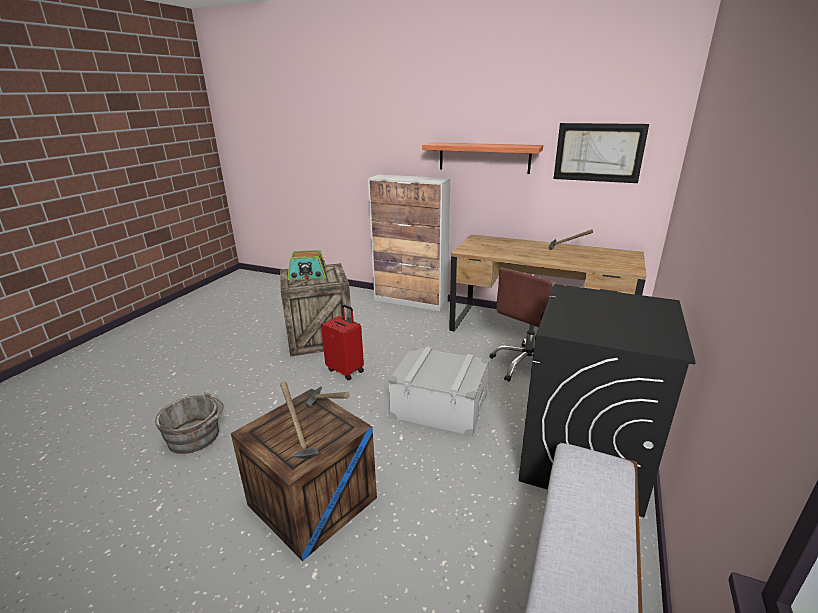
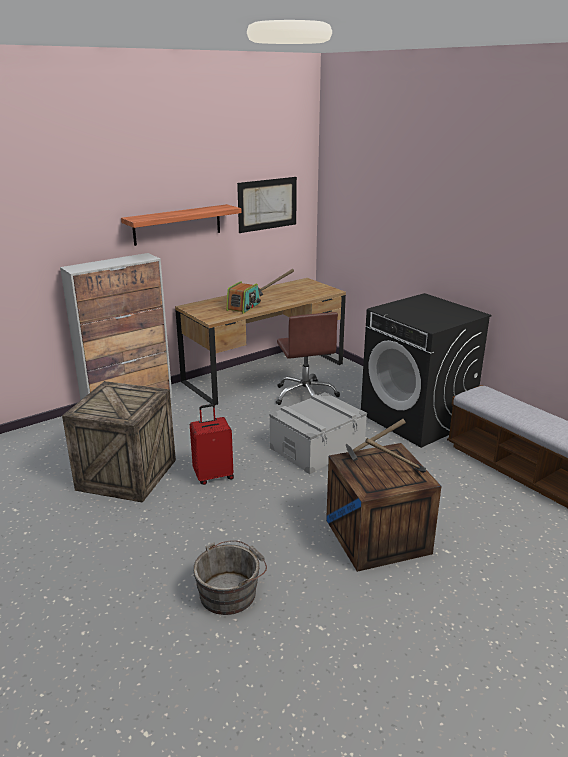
camera: 60 degrees left, 0 degrees up
radio [288,250,327,280] -> radio moved to [226,281,261,314]

